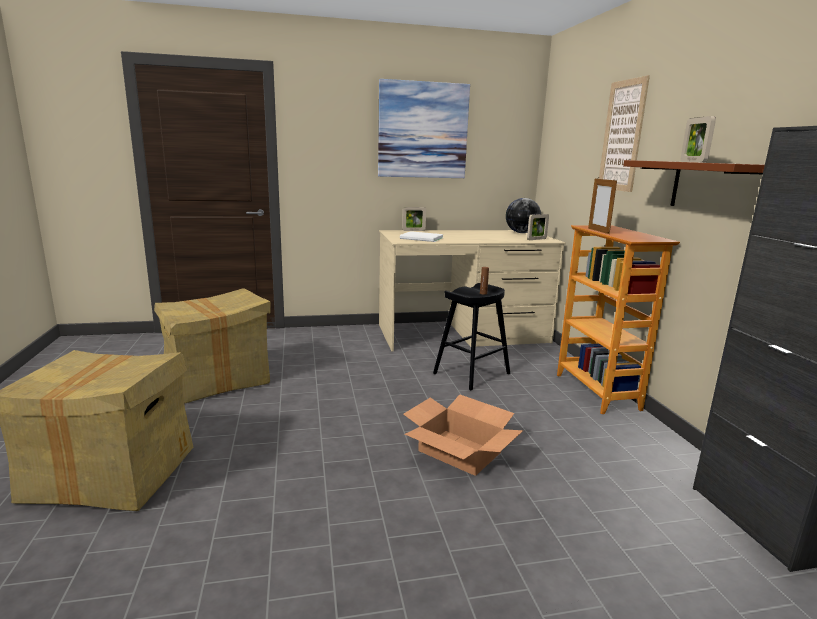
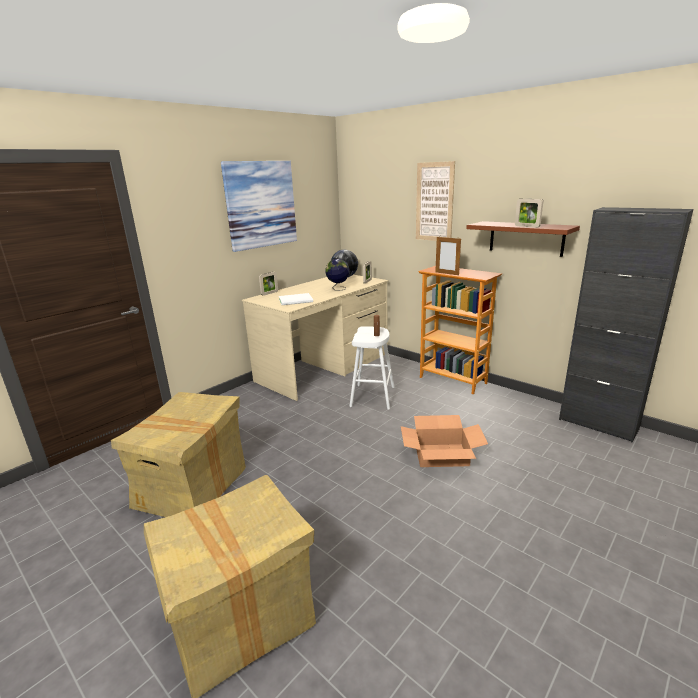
camera: 35 degrees left, 5 degrees up
black stool [433,283,510,390] -> white stool [349,326,395,410]
none -> globe [325,259,350,291]

